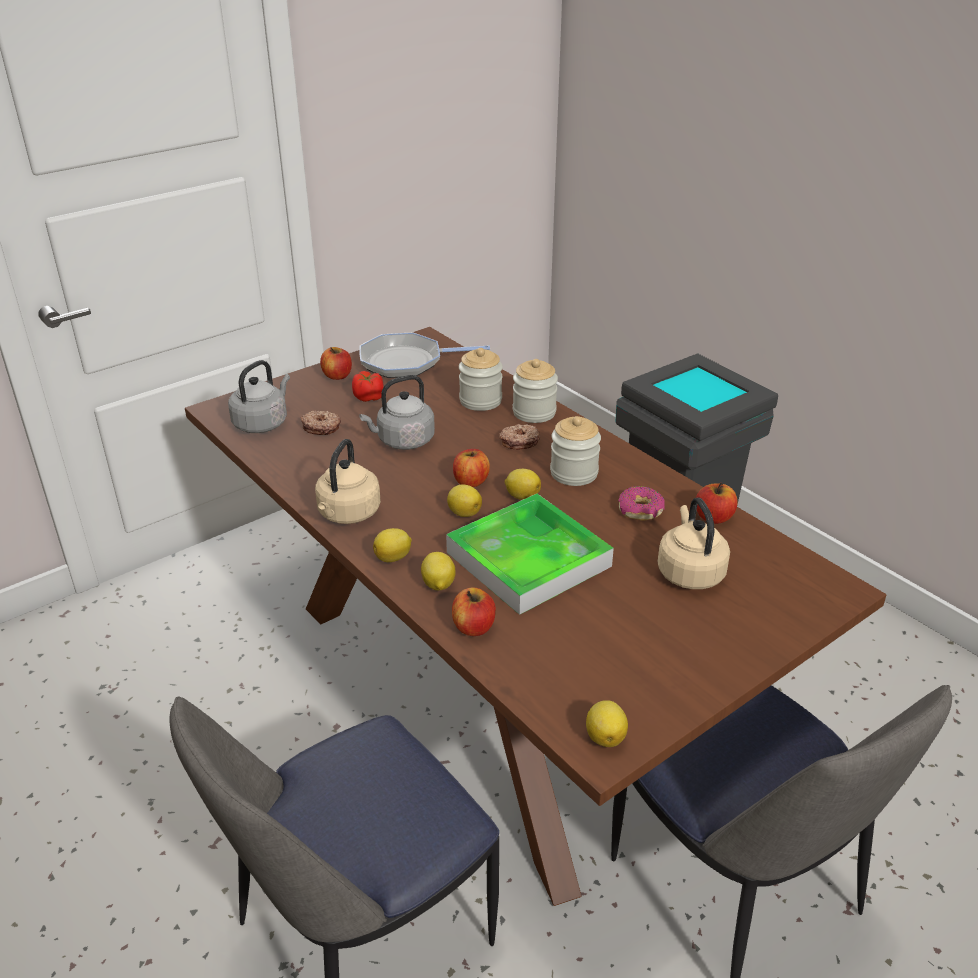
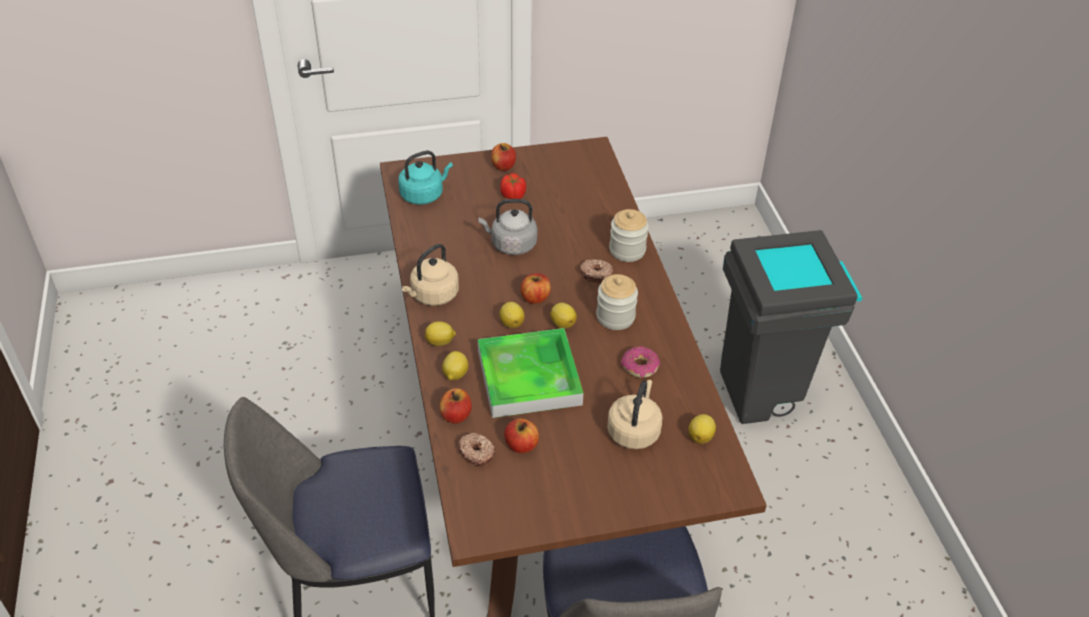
camera: 25 degrees right, 10 degrees up
grey kettle [228,360,290,433] -> turquoise kettle [398,151,453,205]
donut [301,411,341,435] -> donut moved to [459,433,495,466]
frying pan [359,333,490,378] -> none
jar [459,348,503,411] -> none
lemon [586,700,628,747] -> lemon moved to [688,414,716,444]
apple [696,483,738,524] -> apple moved to [504,419,539,453]

